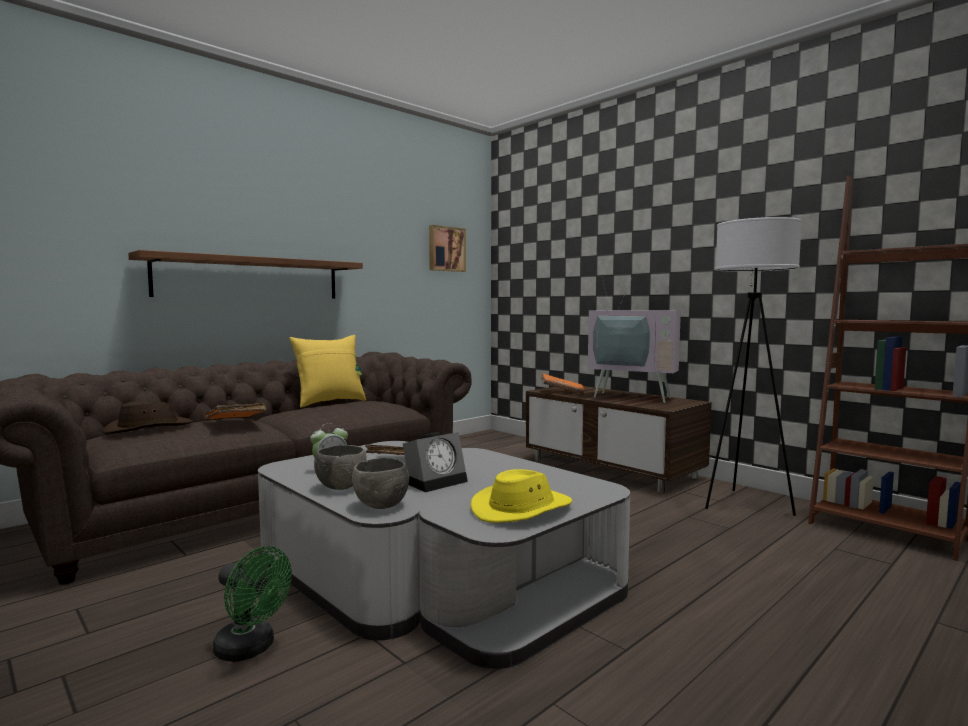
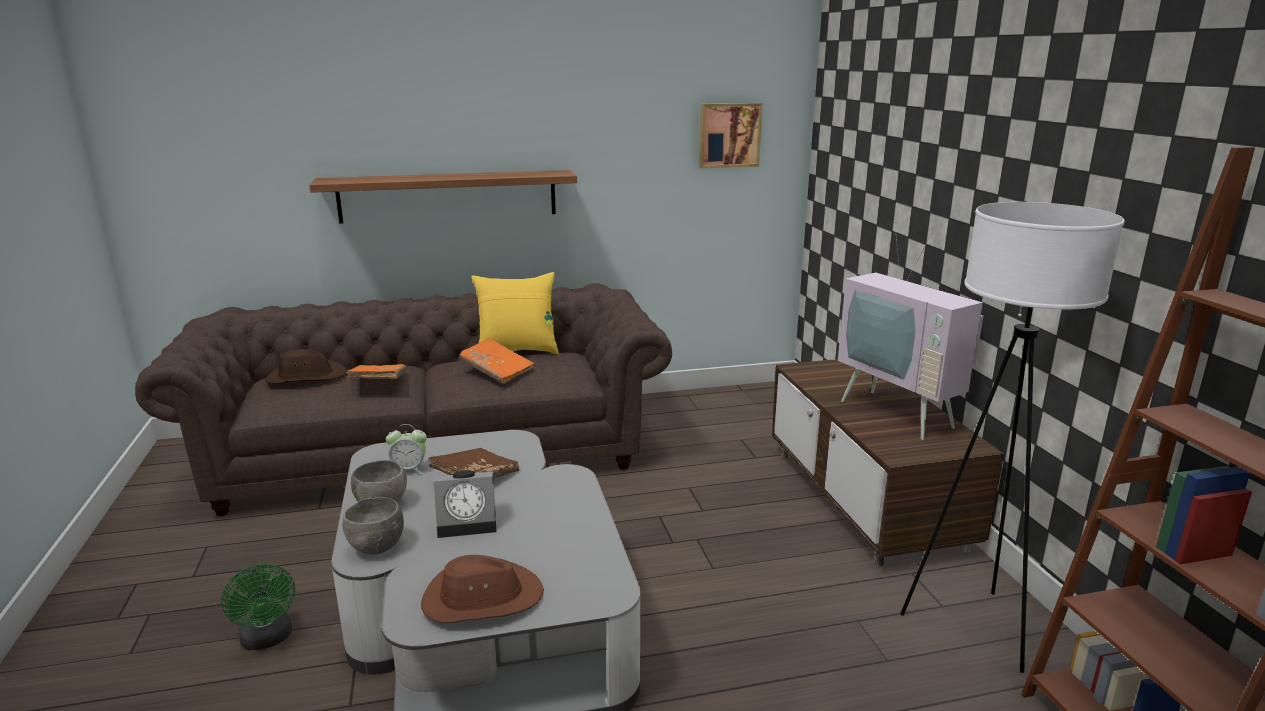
camera: 30 degrees right, 15 degrees up
yellow hat [471,469,572,523] -> brown hat [421,555,544,623]
orange book [541,373,585,394] -> orange book moved to [459,338,534,384]

